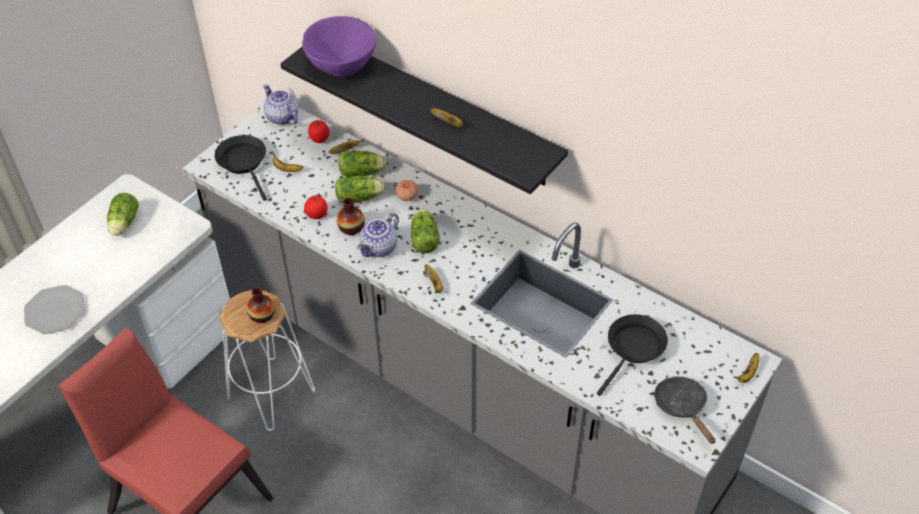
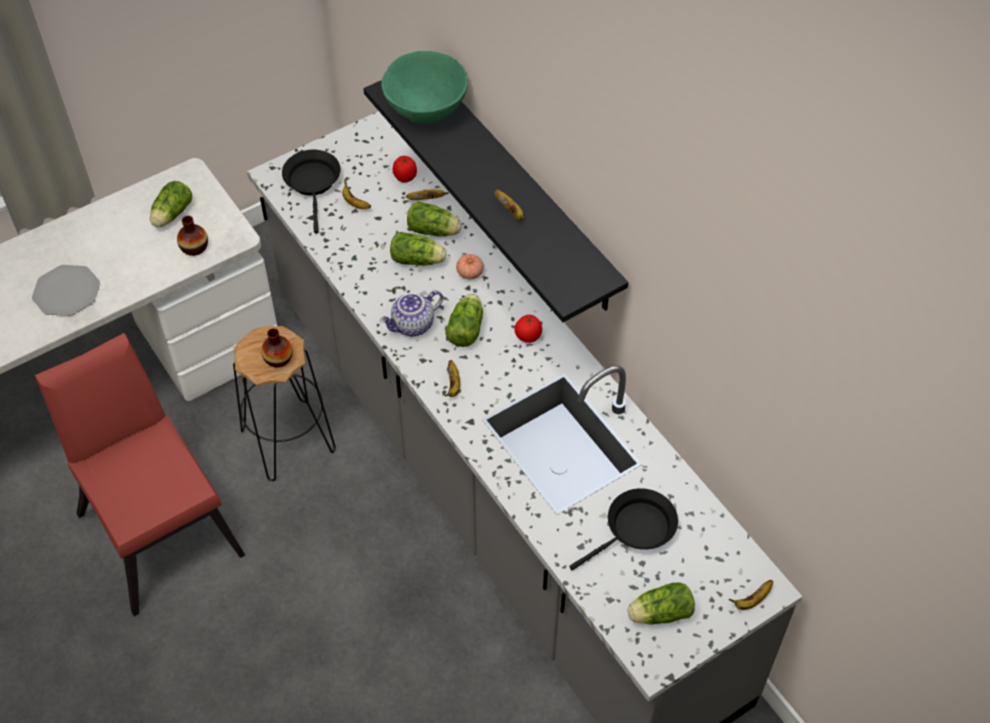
camera: 20 degrees right, 5 degrees up
white stool [219,290,315,431] -> black stool [233,326,336,481]
teapot [263,84,298,125] -> none
purple bowl [302,16,376,77] -> green bowl [381,51,468,124]
tomato [304,195,327,219] -> tomato moved to [514,315,542,343]
vase [337,198,365,235] -> vase moved to [177,216,208,256]
black frying pan [654,376,715,444] -> lettuce [627,582,695,625]

